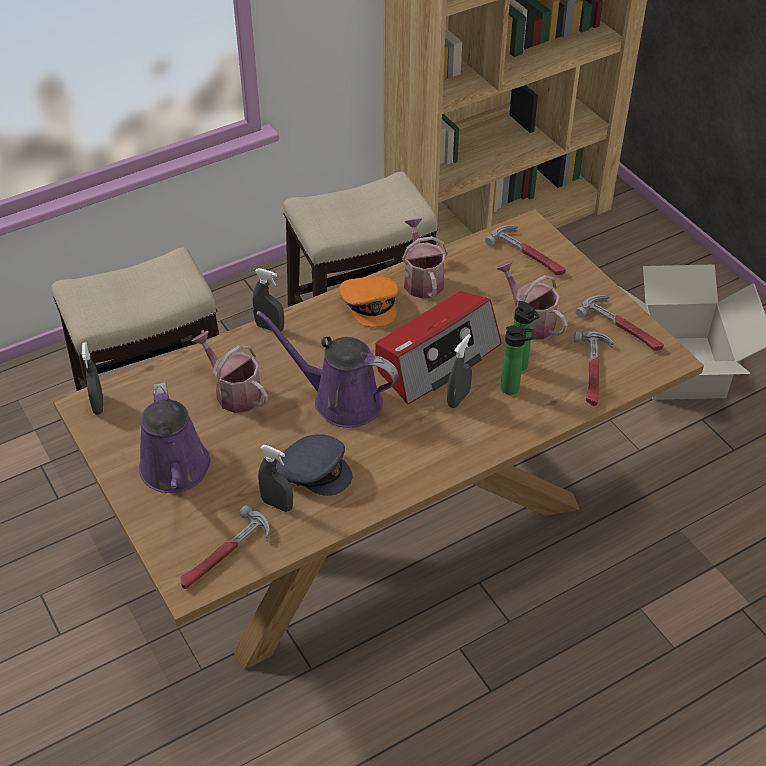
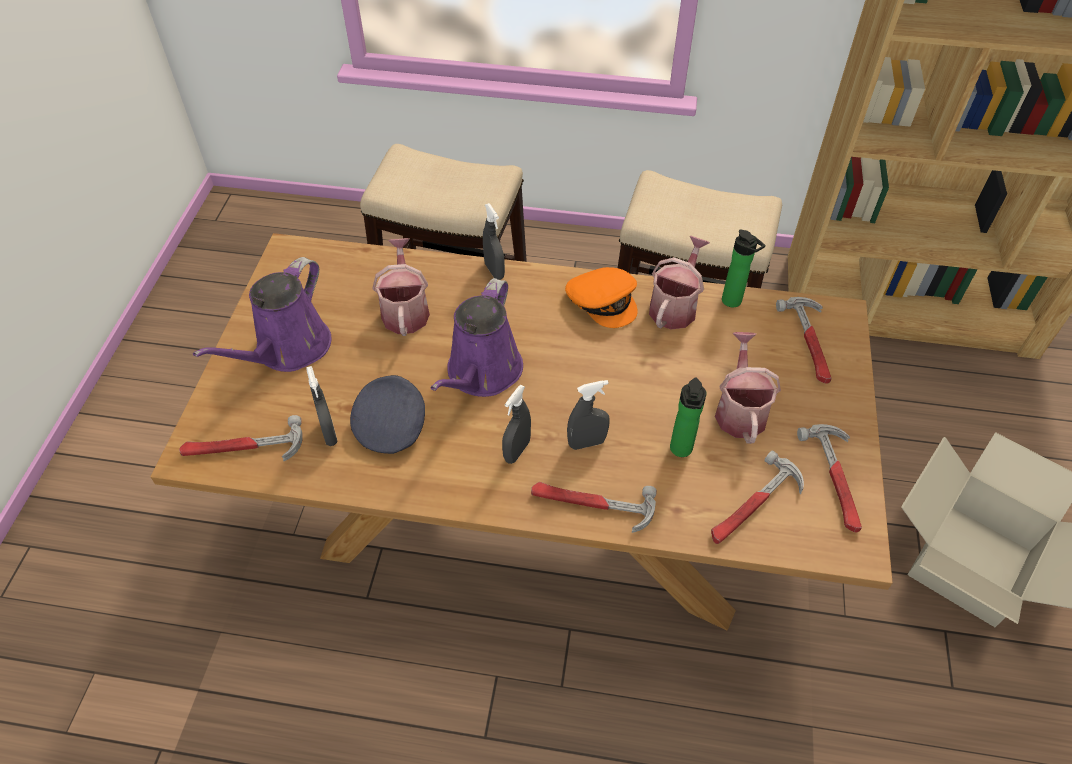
camera: 40 degrees right, 5 degrees up
grey spray bottle [82,342,103,415] -> grey spray bottle moved to [502,385,531,464]
purple watering can [256,310,398,428] -> purple watering can turned 135 degrees counterclockwise [430,278,523,397]
grey cap [276,434,352,496] -> grey cap turned 150 degrees counterclockwise [350,375,425,454]
orange cap [339,276,399,327] -> orange cap turned 60 degrees counterclockwise [565,267,638,328]
radio [375,291,502,404] -> none
bottle [500,325,534,395] -> bottle moved to [722,230,766,307]
none -> hammer [531,482,657,533]

